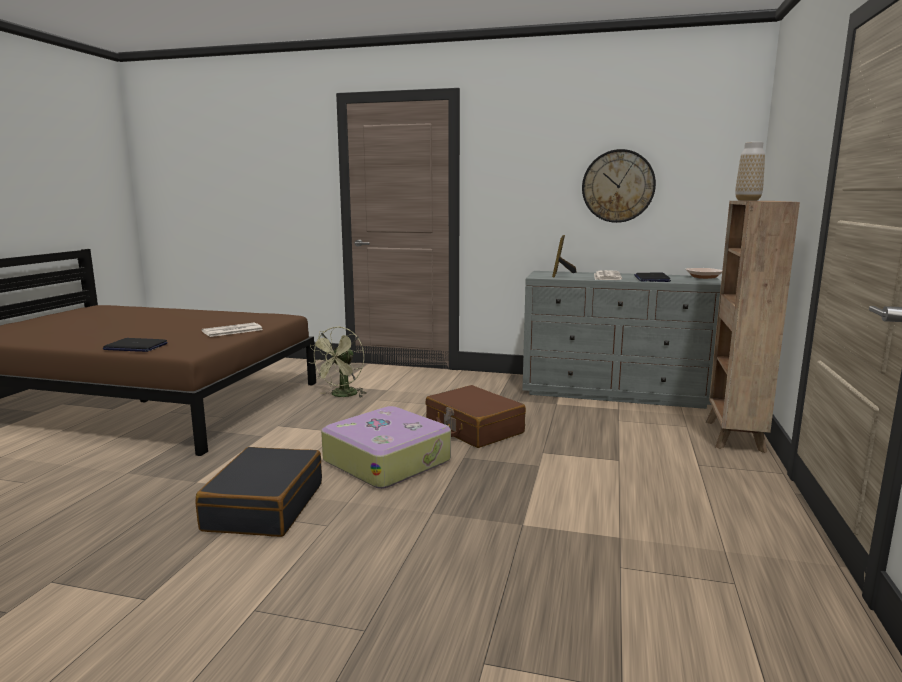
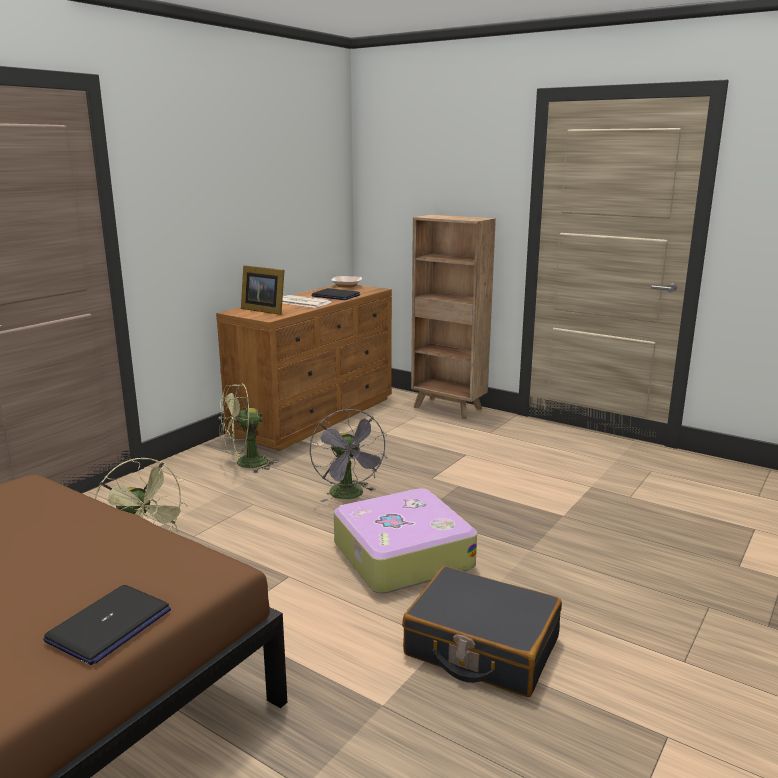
camera: 70 degrees left, 5 degrees up
newspaper [202,323,263,337] -> none
brown suitcase [425,385,526,448] -> grey fan [310,409,388,502]
grey dresser [522,271,721,409] -> brown dresser [216,285,392,451]
wall clock [582,149,656,223] -> none
vase [735,142,765,201] -> none
none -> green fan [219,383,279,473]

